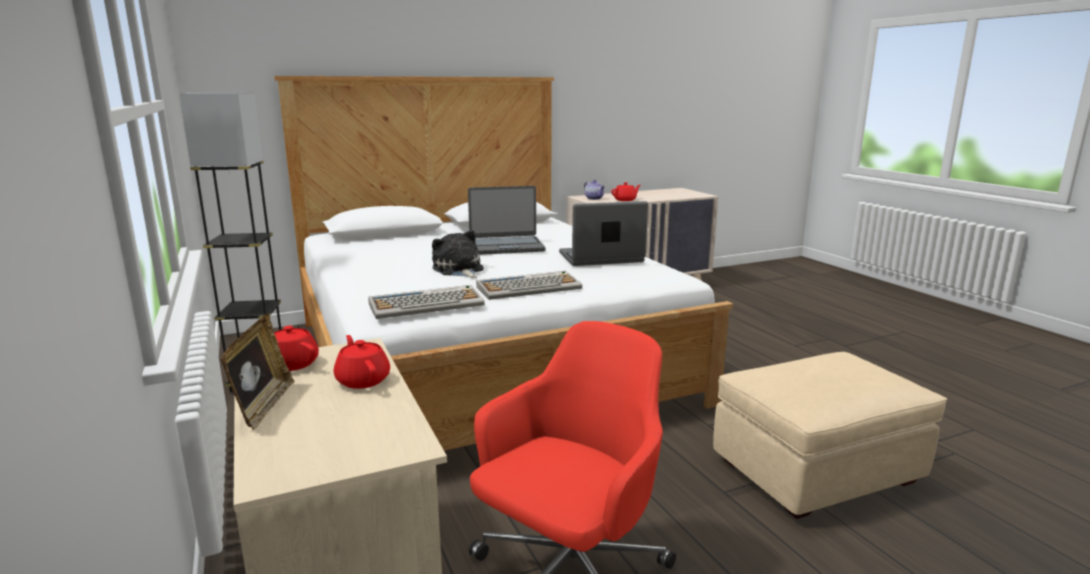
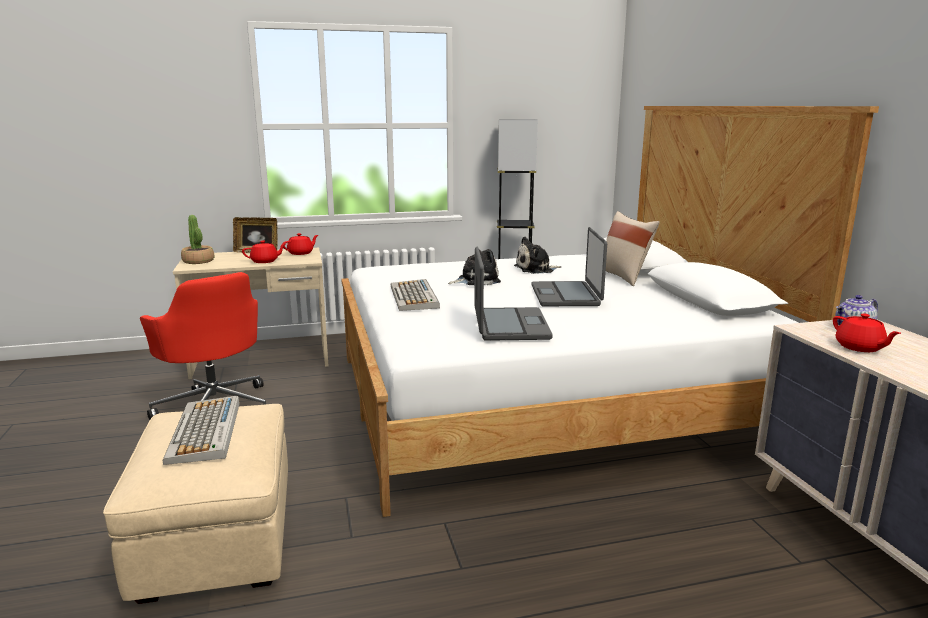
camera: 100 degrees right, 0 degrees up
keyboard [368,285,485,319] -> keyboard moved to [162,396,240,465]
none -> potted plant [181,215,214,264]
none -> plush toy [514,236,561,274]
none -> beige pillow [606,211,660,286]

